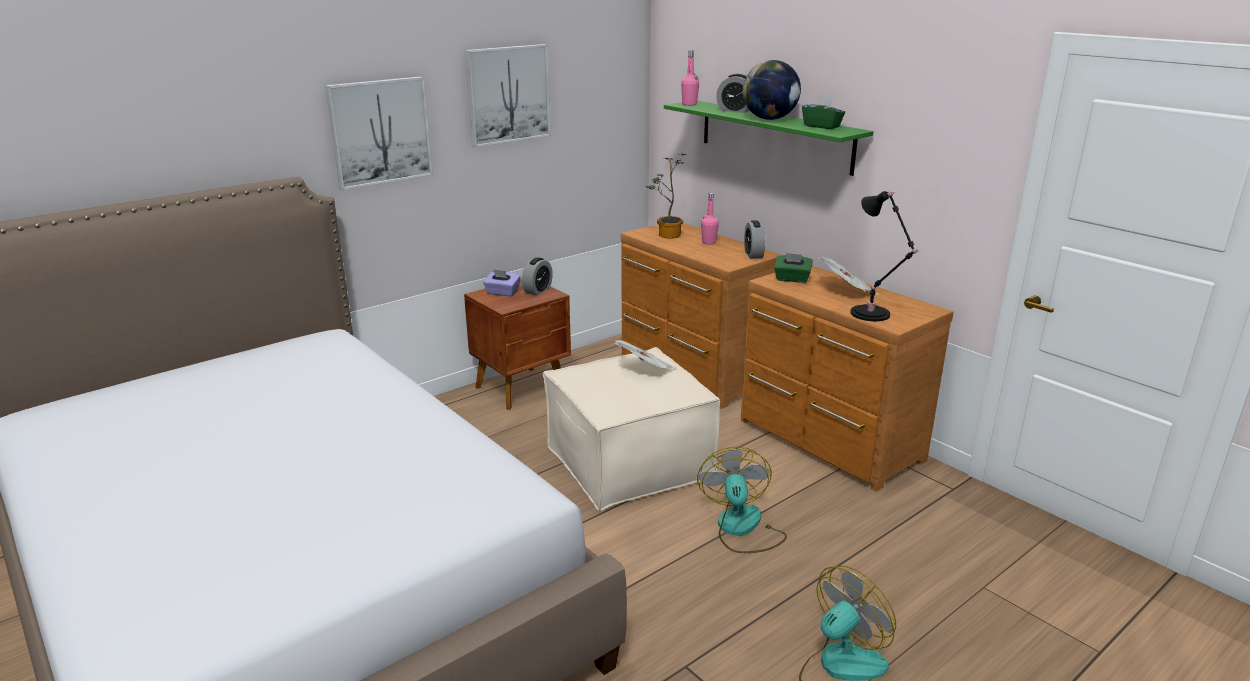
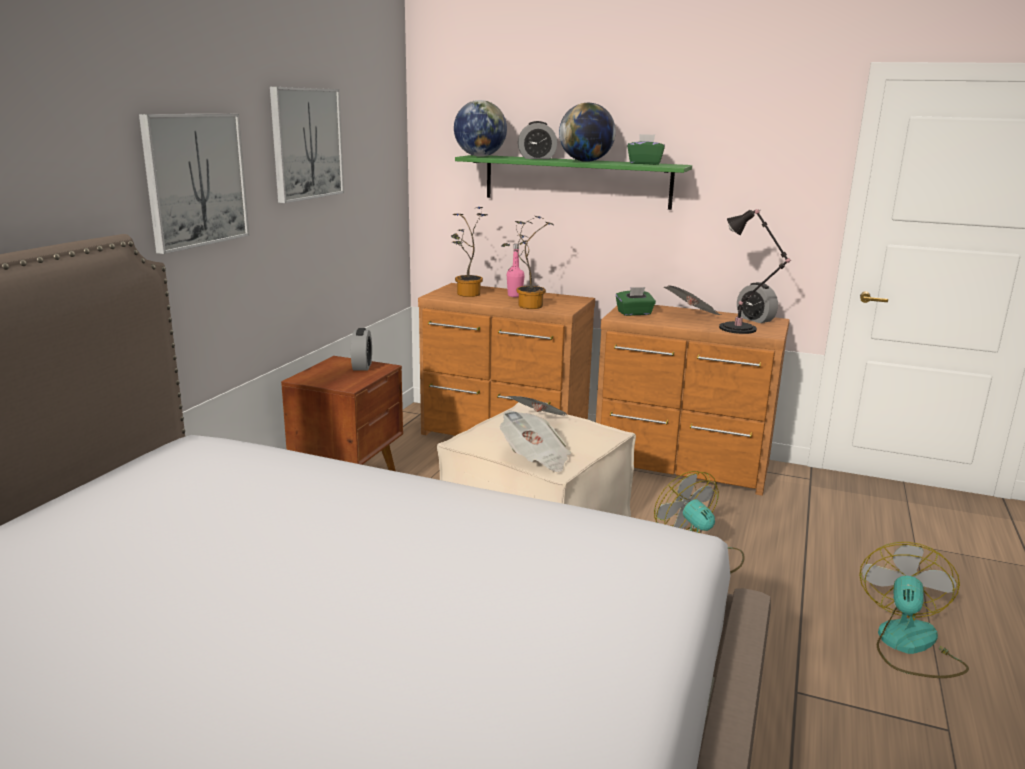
camera: 30 degrees left, 5 degrees down
purple tissue box [483,269,521,297] -> none
pink bottle [681,50,699,106] -> globe [454,100,507,157]
alarm clock [744,220,765,259] -> alarm clock moved to [737,282,778,323]
none -> newspaper [500,410,571,472]
none -> potted plant [502,216,555,309]

